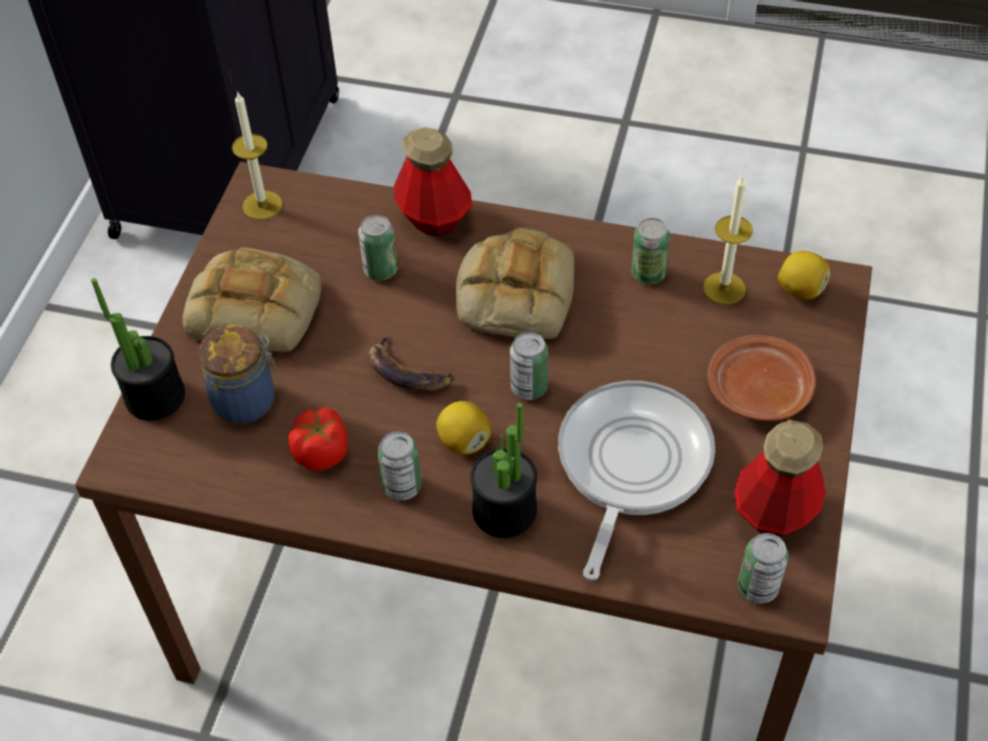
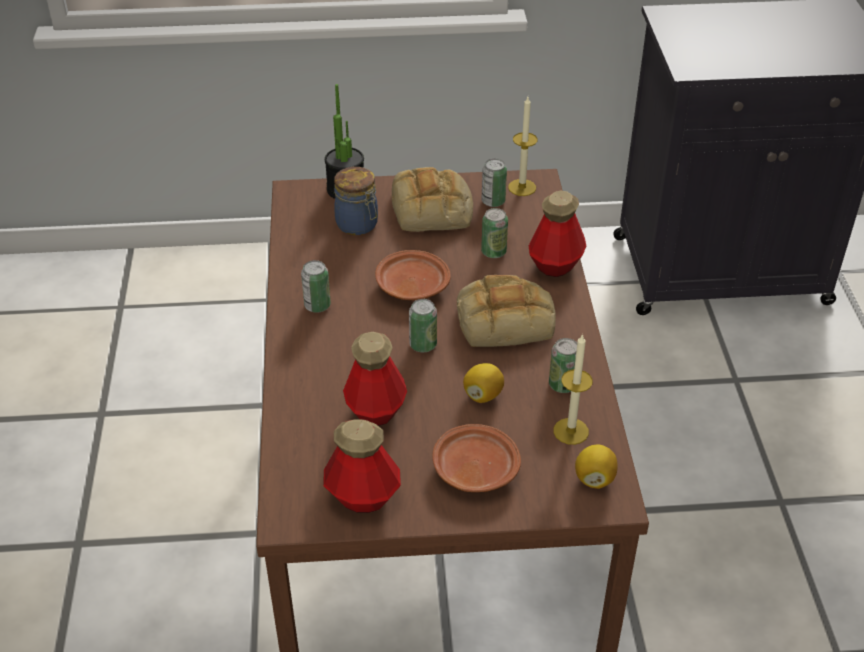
camera: 70 degrees right, 10 degrees down
tomato [289,407,348,471] -> none
banana [369,332,453,391] -> brown plate [375,250,451,300]
lemon [436,401,491,455] -> lemon moved to [463,363,504,403]
potted plant [470,403,537,538] -> none
frying pan [558,381,715,580] -> bottle [343,332,407,426]
can [738,533,789,604] -> can moved to [482,159,507,207]

